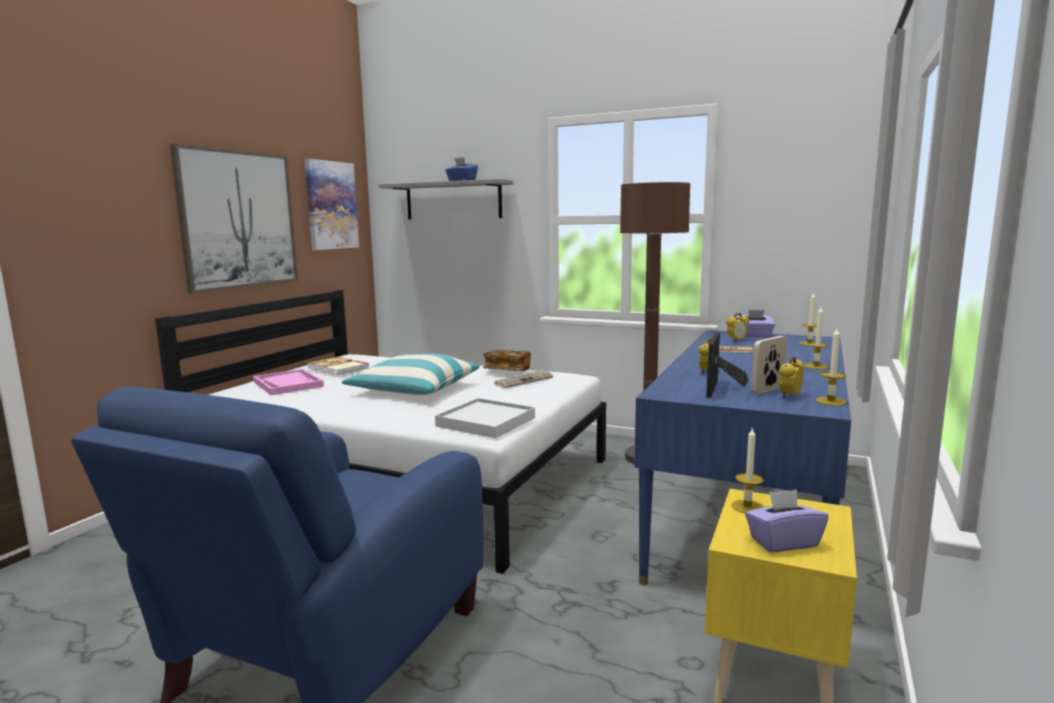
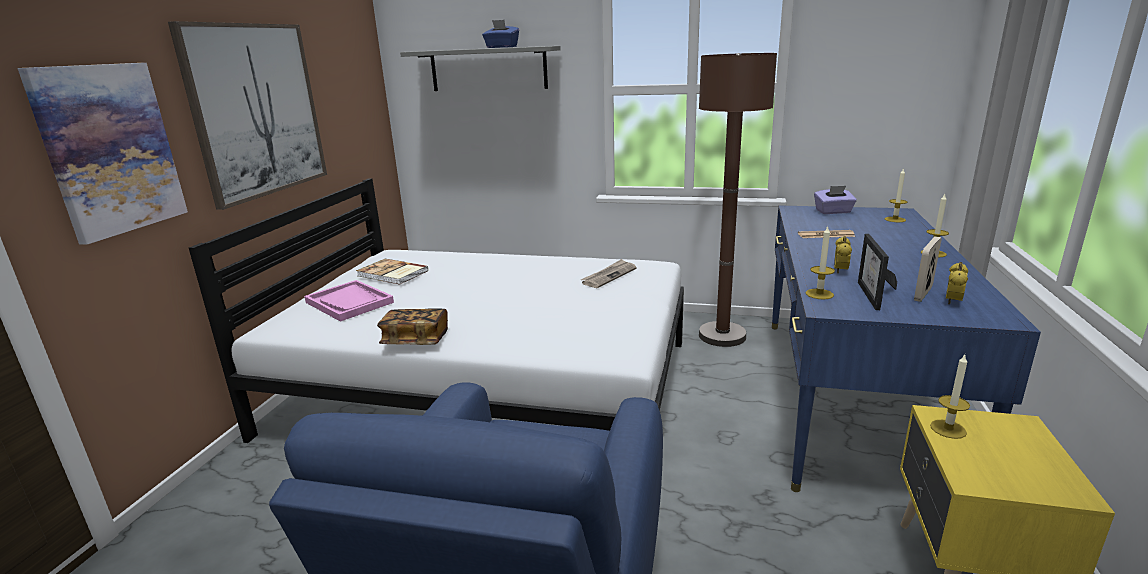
camera: 10 degrees left, 10 degrees up
picture [305,159,359,250] -> picture moved to [17,63,188,245]
pillow [342,354,480,395] -> none
white tray [435,398,535,438] -> none
book [483,350,531,371] -> book moved to [377,308,448,345]
alarm clock [726,313,749,342] -> none
purple tissue box [745,489,829,552] -> none
candle [816,328,846,406] -> candle moved to [806,226,835,300]

